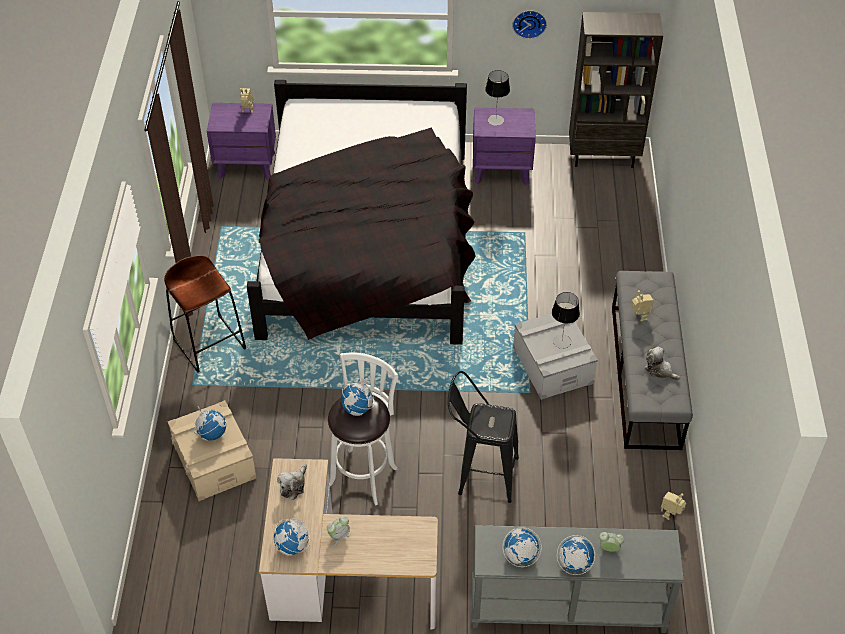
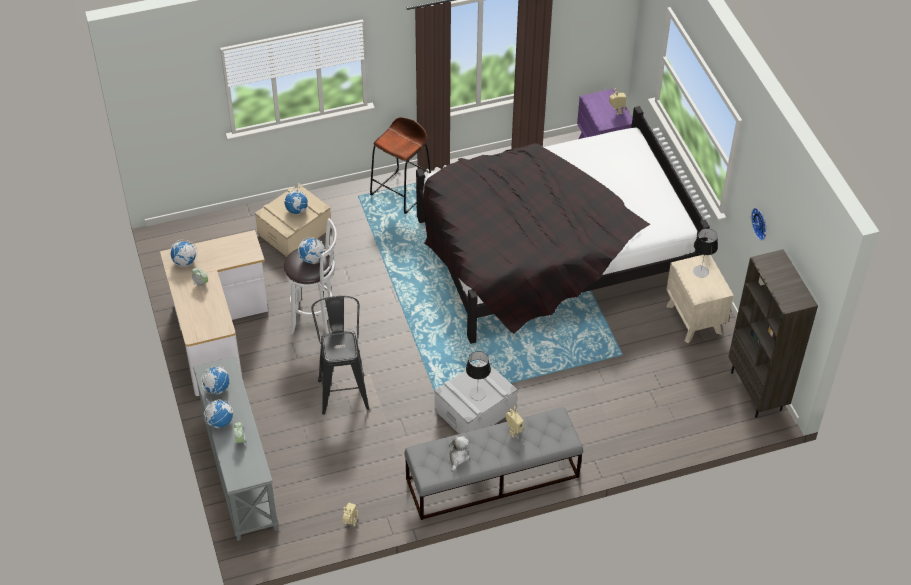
camera: 70 degrees right, 0 degrees up
plush toy [277,464,307,500] -> none
purple nightstand [473,108,536,185] -> beige nightstand [666,255,734,343]

